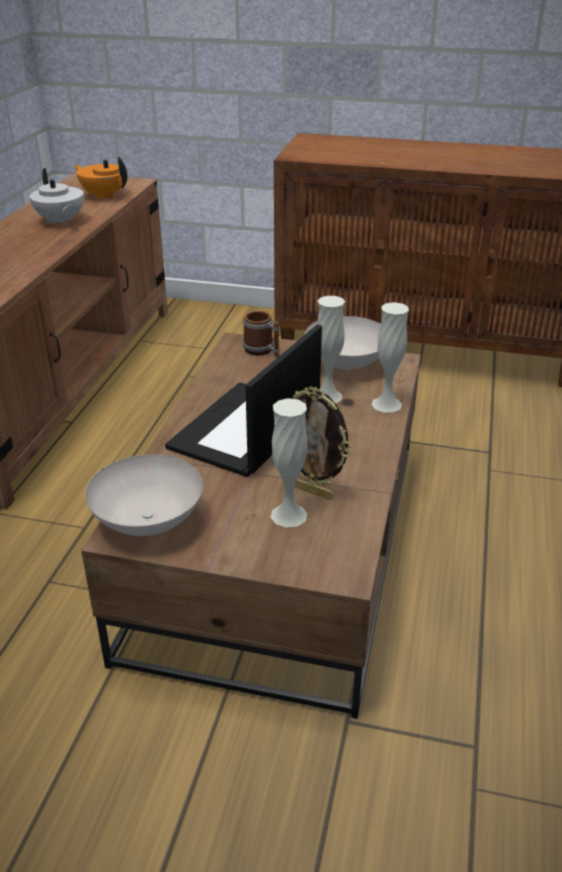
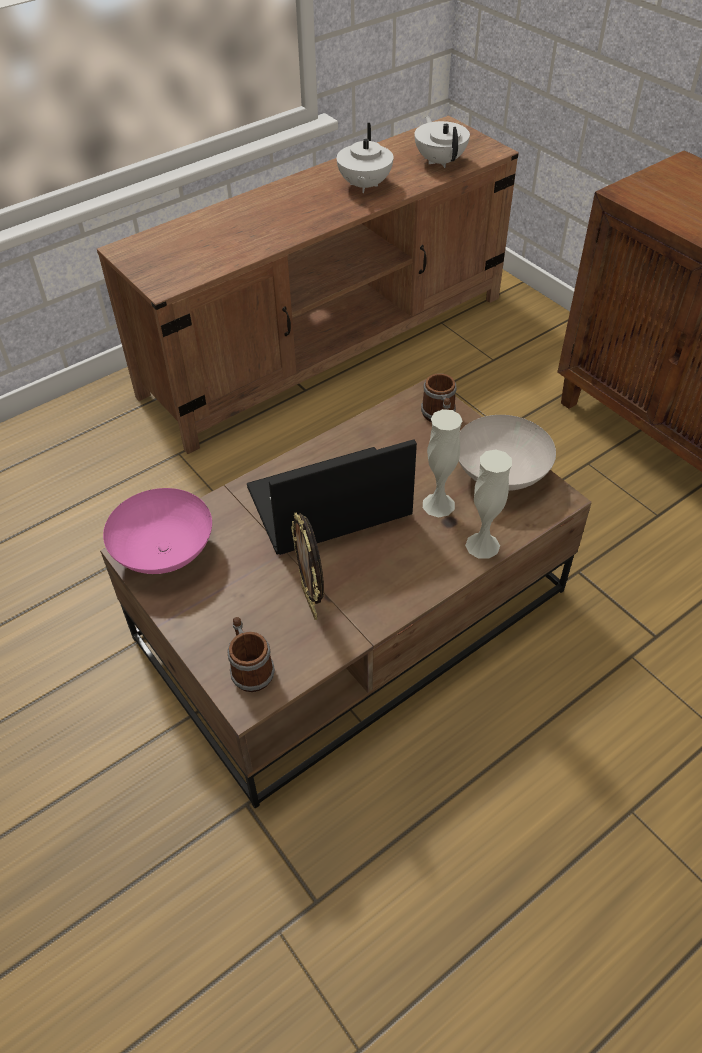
camera: 40 degrees right, 15 degrees up
orange teapot [74,157,127,199] -> white teapot [415,115,470,168]
white bowl [85,454,203,536] -> pink bowl [103,488,212,574]
white vase [271,398,307,527] -> none
none -> mug [227,617,275,692]

